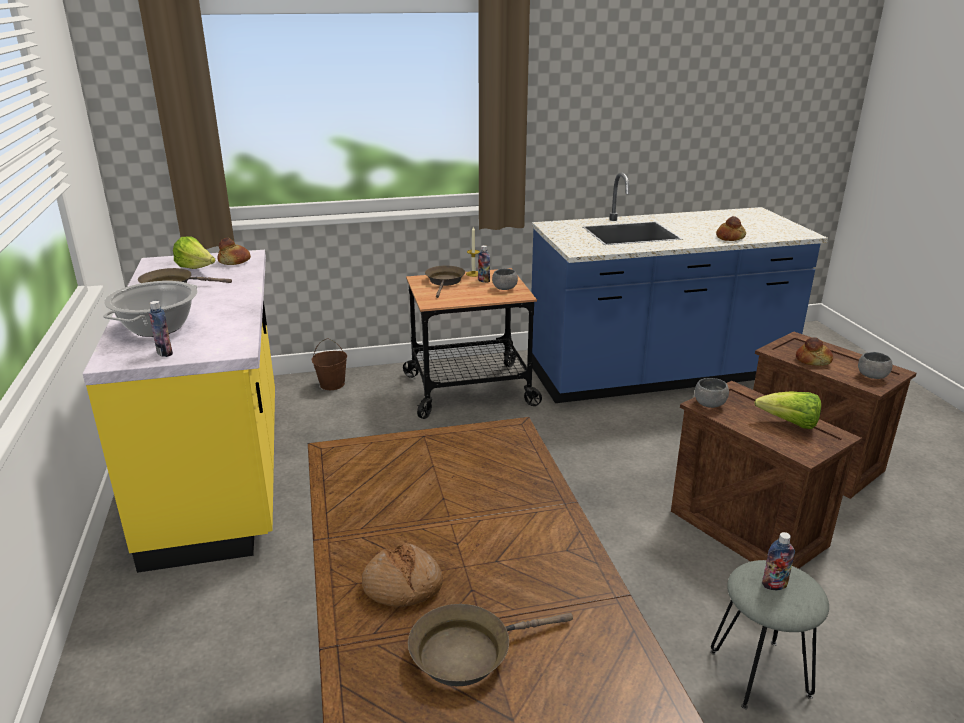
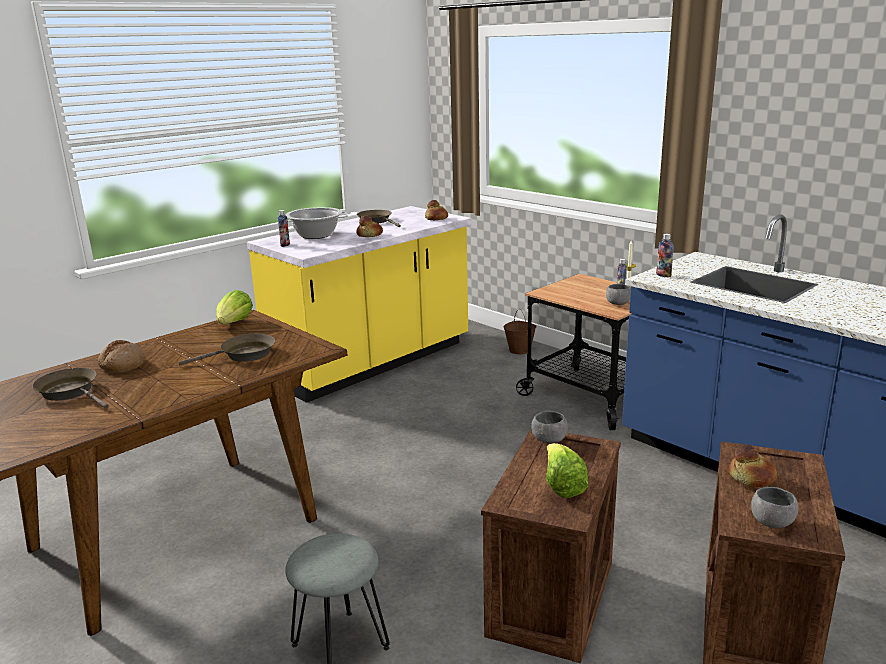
camera: 60 degrees right, 5 degrees down
lettuce [173,236,216,269] -> lettuce moved to [216,290,253,324]
brown frying pan [425,265,465,298] -> brown frying pan moved to [179,334,275,365]
bread [716,216,746,241] -> bread moved to [356,216,383,237]
bottle [762,532,795,590] -> bottle moved to [656,234,674,277]

